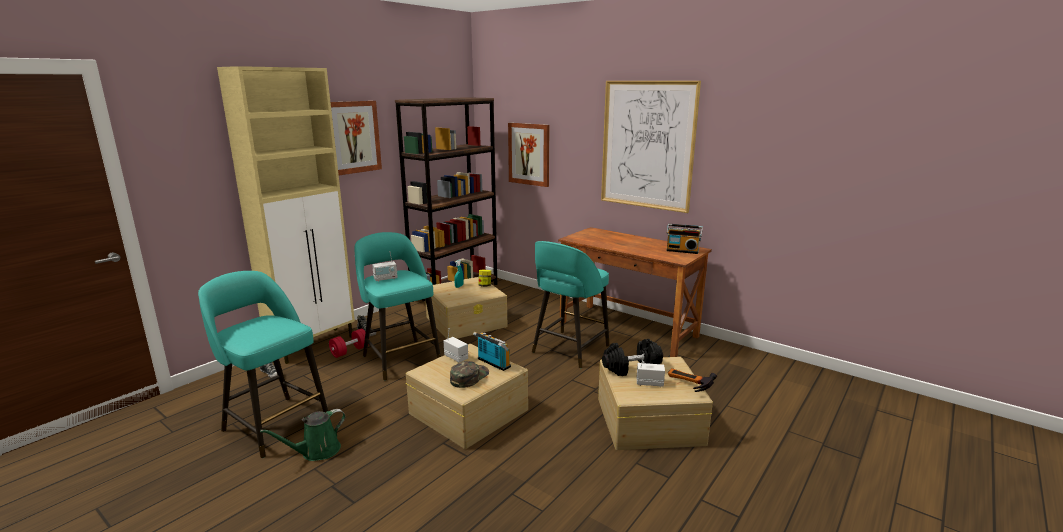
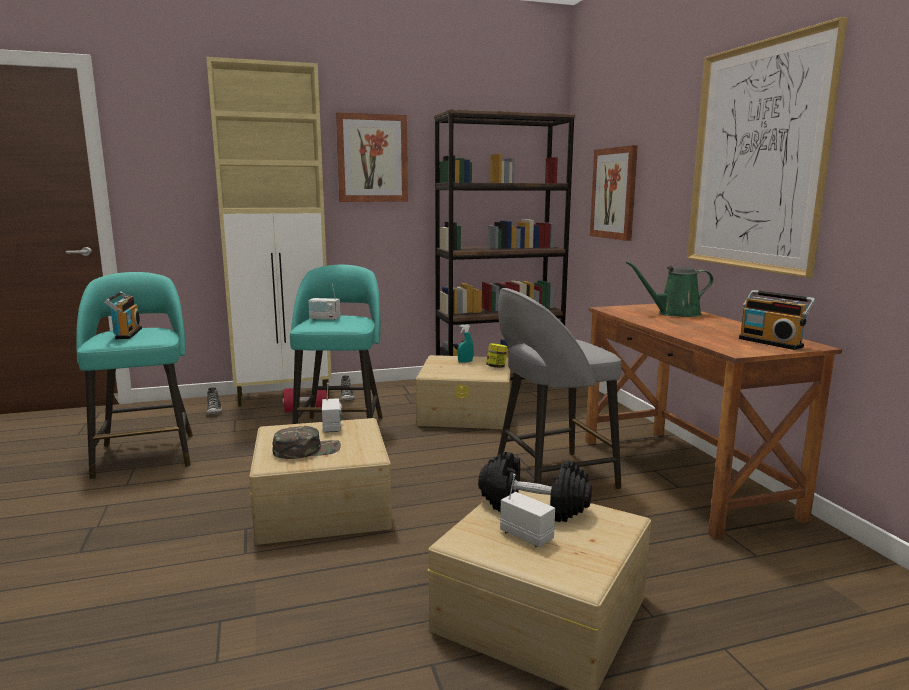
camera: 35 degrees right, 5 degrees down
green watering can [260,409,346,461] -> green watering can moved to [626,261,714,317]
radio [473,332,511,371] -> radio moved to [104,291,142,339]
turquoise stool [532,241,609,368] -> grey stool [497,288,622,489]
hammer [668,368,717,392] -> none

